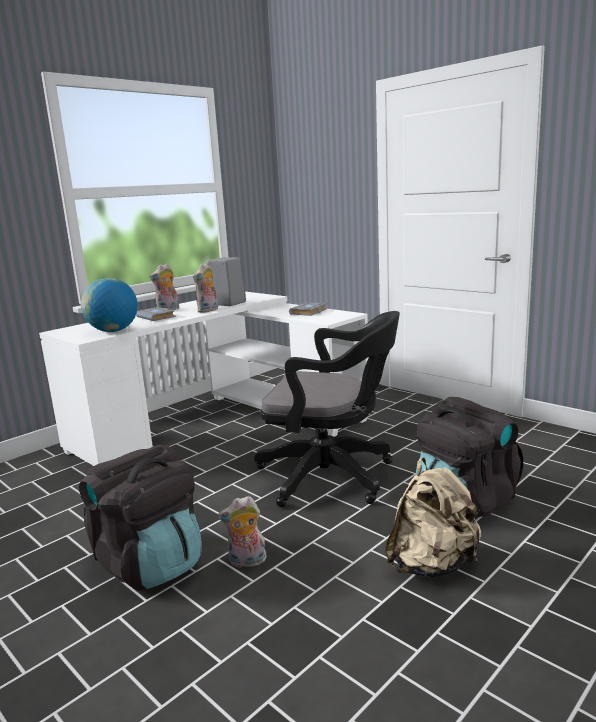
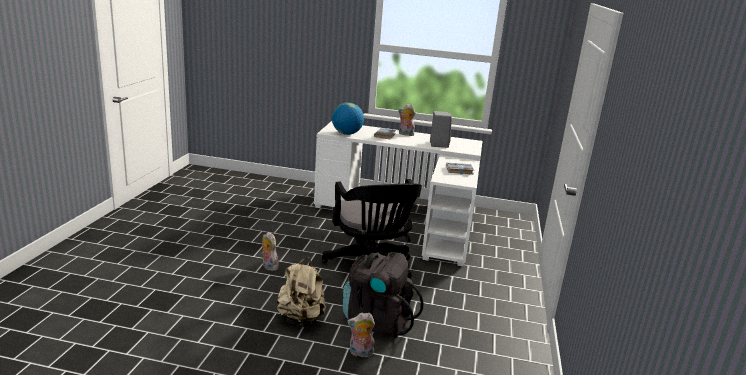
camera: 55 degrees right, 5 degrees up
black backpack [79,445,201,590] -> none
plush toy [193,263,218,313] -> plush toy moved to [347,313,375,357]

